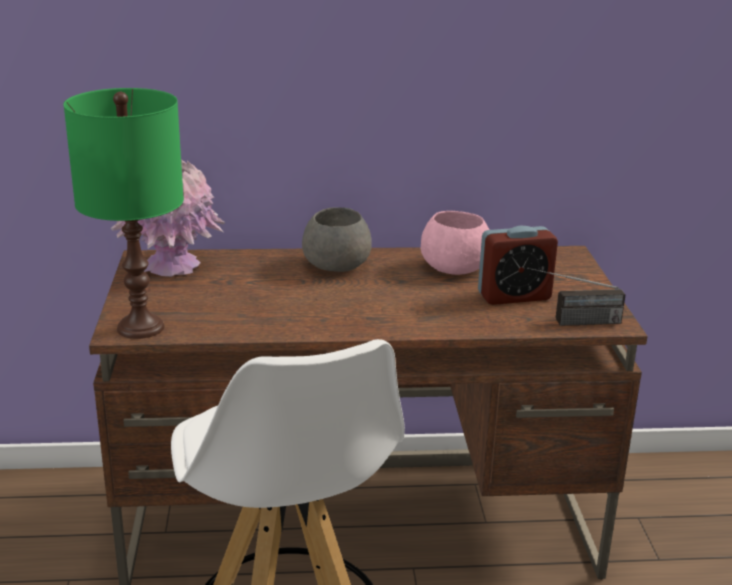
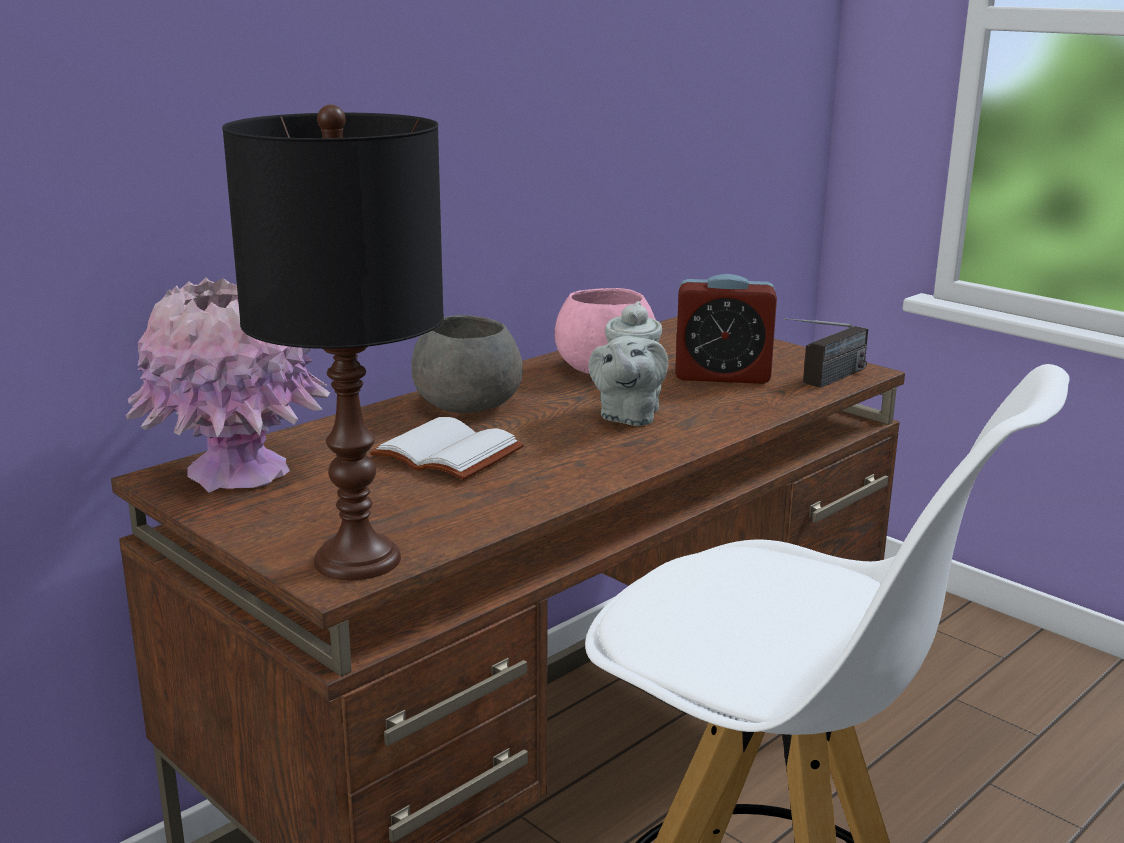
camera: 40 degrees left, 5 degrees down
green table lamp [64,88,184,339] -> black table lamp [222,104,444,580]
alarm clock [478,226,558,305] -> alarm clock turned 60 degrees clockwise [675,274,777,384]
none -> white book [370,417,524,480]
none -> grey teapot [589,301,668,426]

